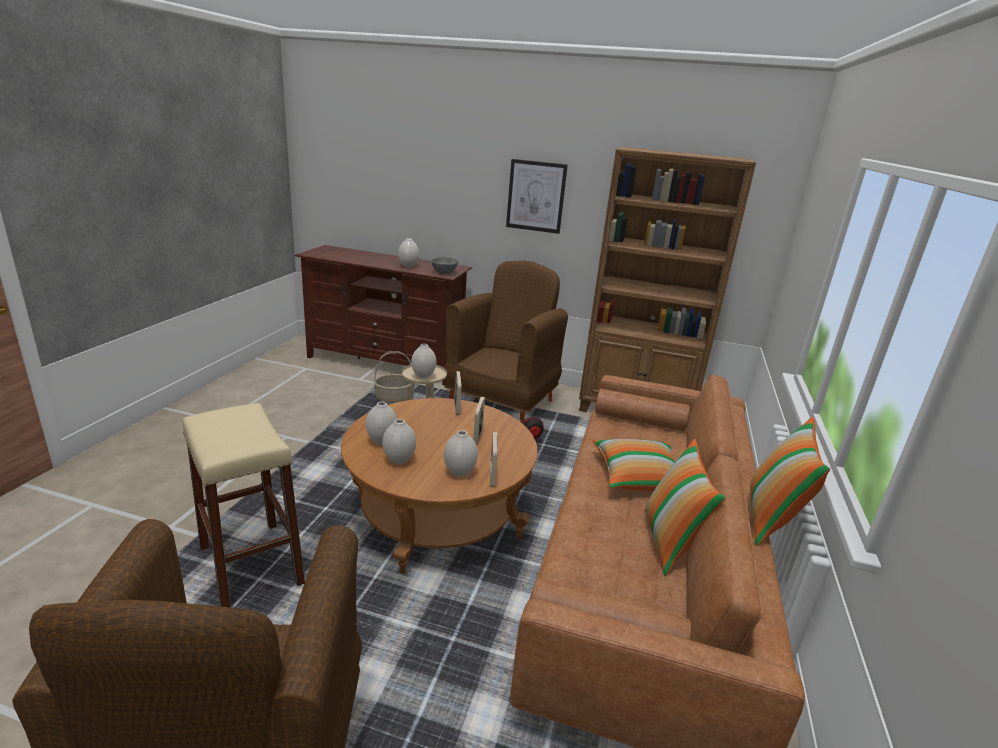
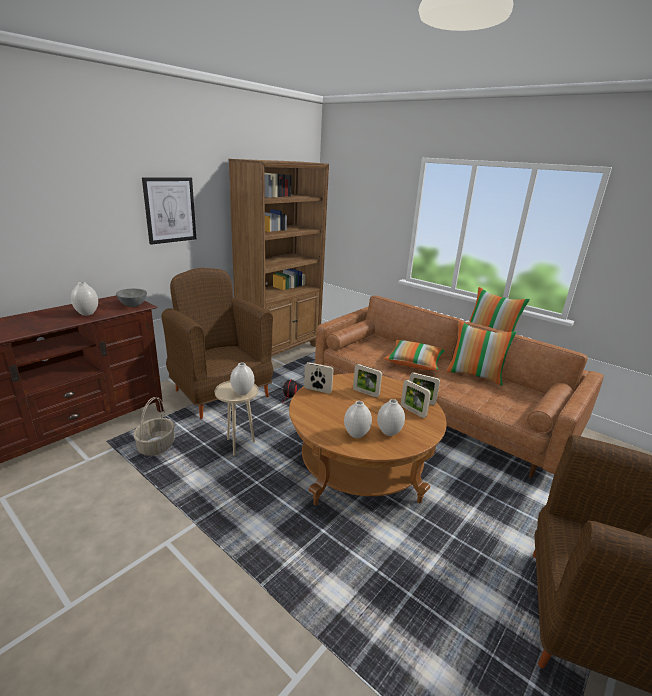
camera: 65 degrees left, 0 degrees up
beige stool [183,403,305,608] -> none
white vase [444,430,478,476] -> picture frame [401,380,431,418]

